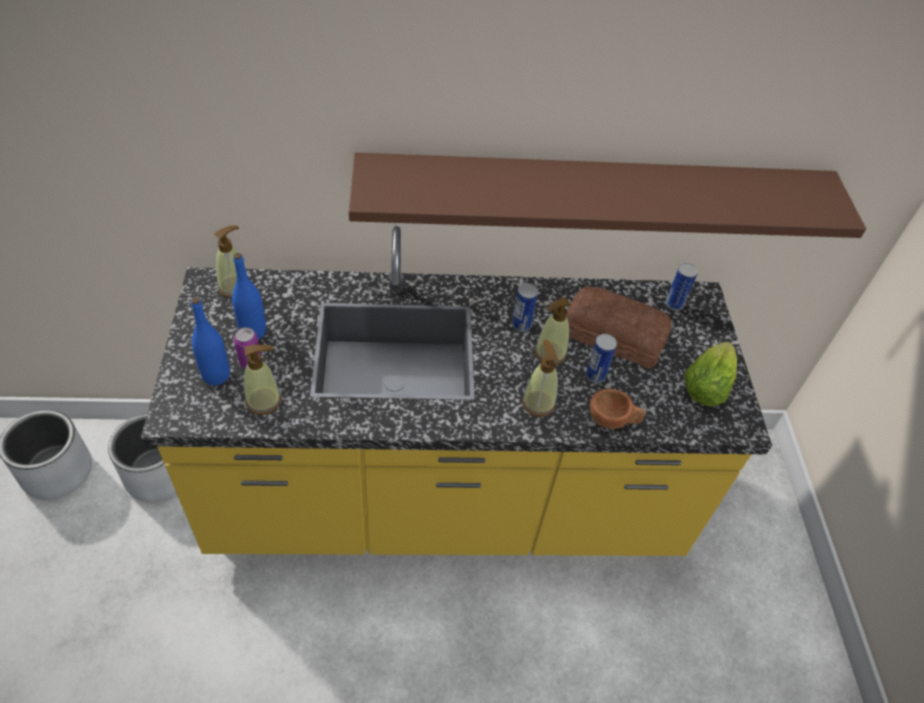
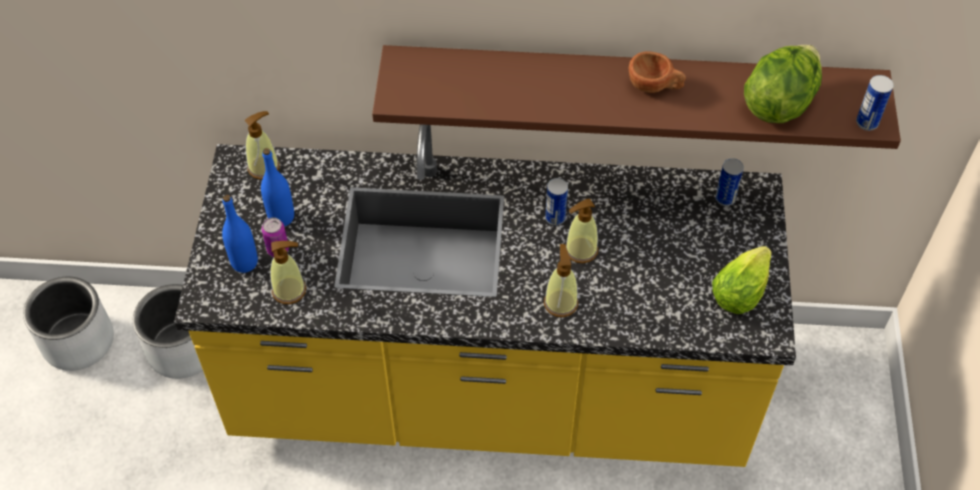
camera: 10 degrees right, 5 degrees up
bread [566,286,672,369] -> none
can [586,334,617,383] -> can moved to [856,75,893,131]
brown cup [590,389,646,429] -> brown cup moved to [629,51,686,93]
none -> lettuce [744,45,822,123]

